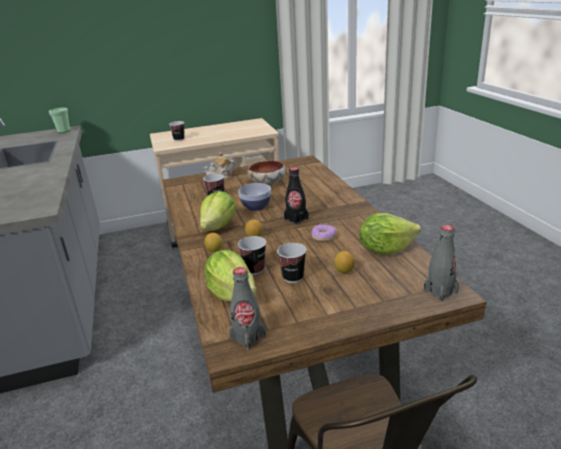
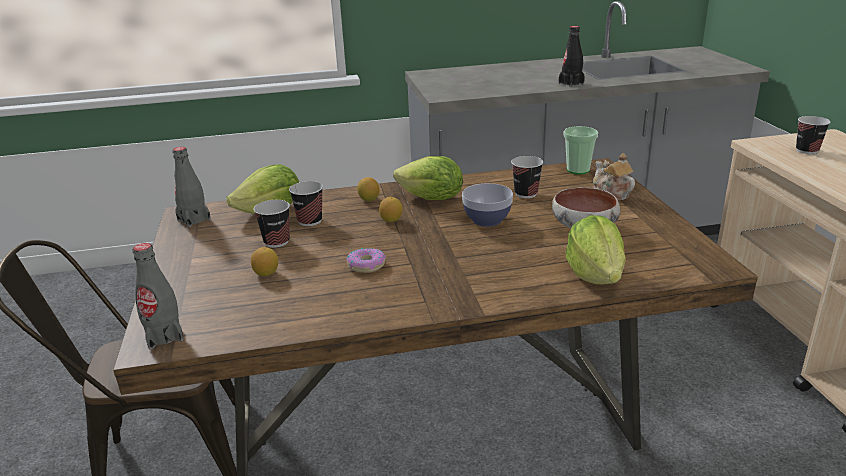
camera: 95 degrees right, 0 degrees up
cup [49,108,70,133] -> cup moved to [563,126,598,174]
black bottle [284,167,309,225] -> black bottle moved to [559,26,585,87]
lettuce [359,213,421,255] -> lettuce moved to [565,215,626,285]

